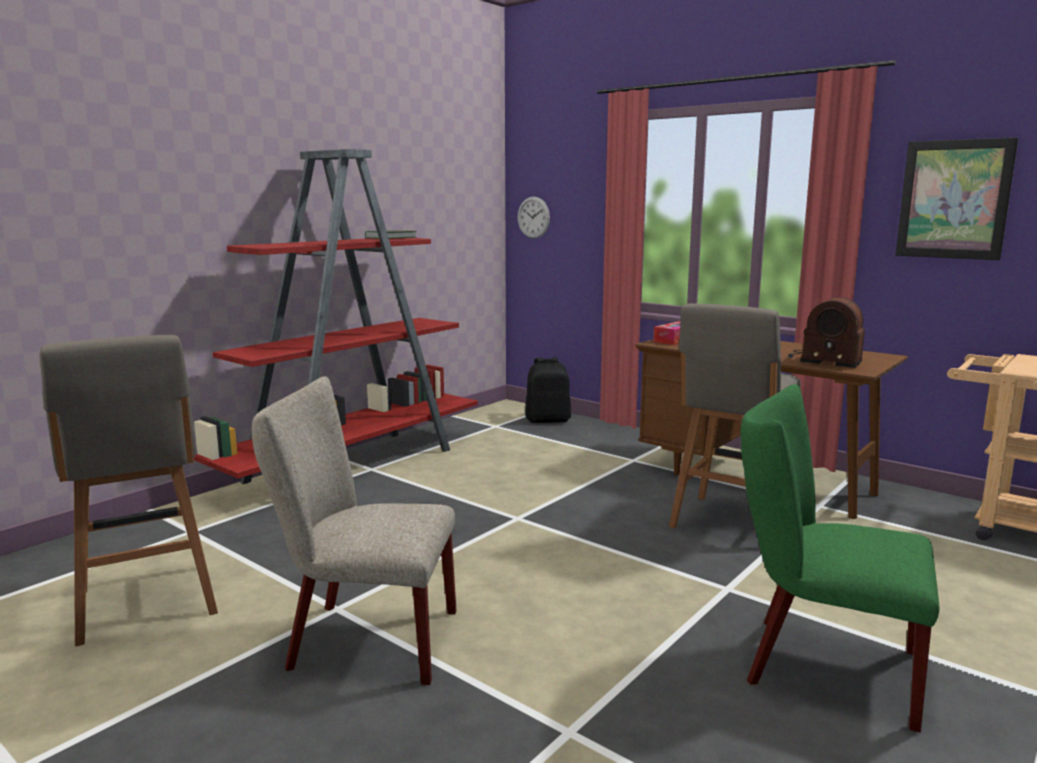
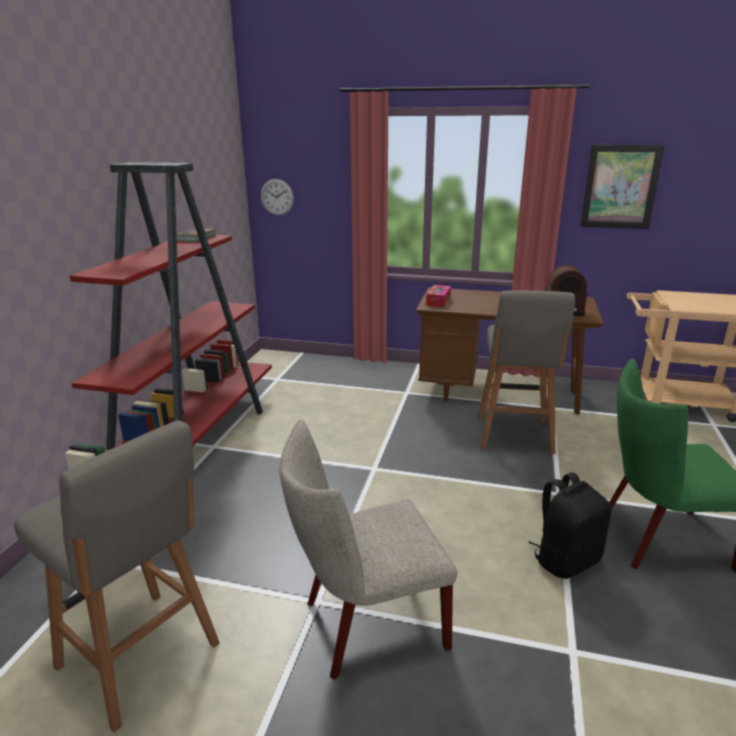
camera: 25 degrees left, 10 degrees up
black backpack [525,357,571,423] -> black backpack moved to [528,472,612,579]

